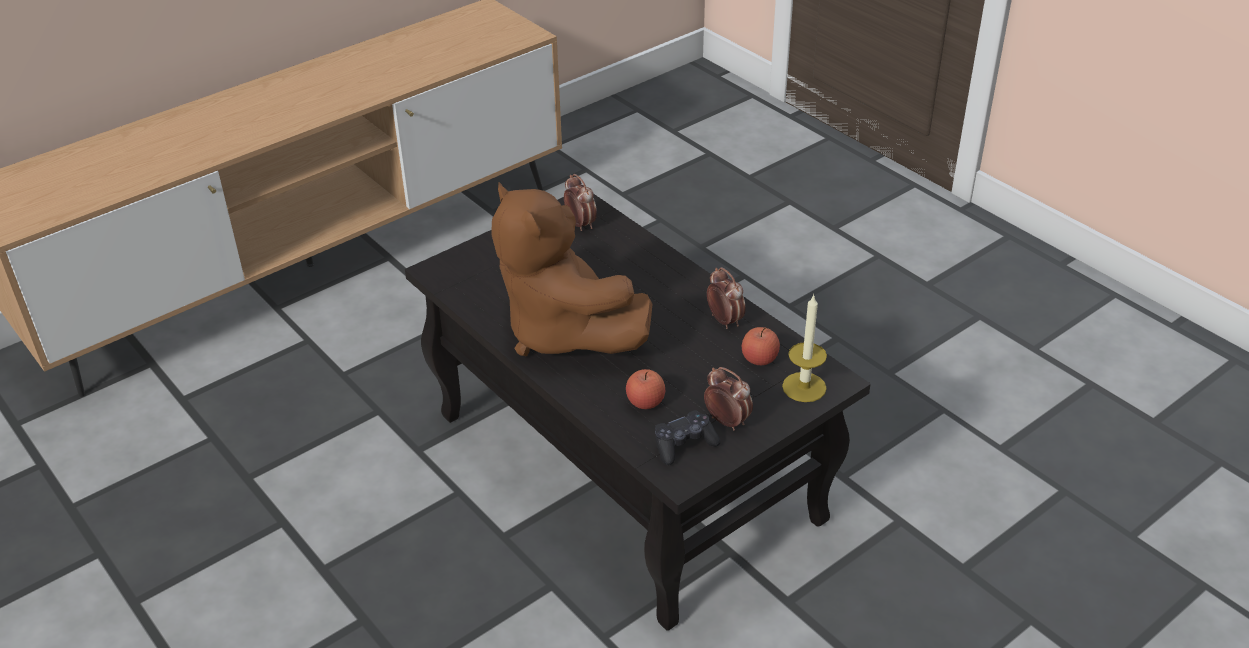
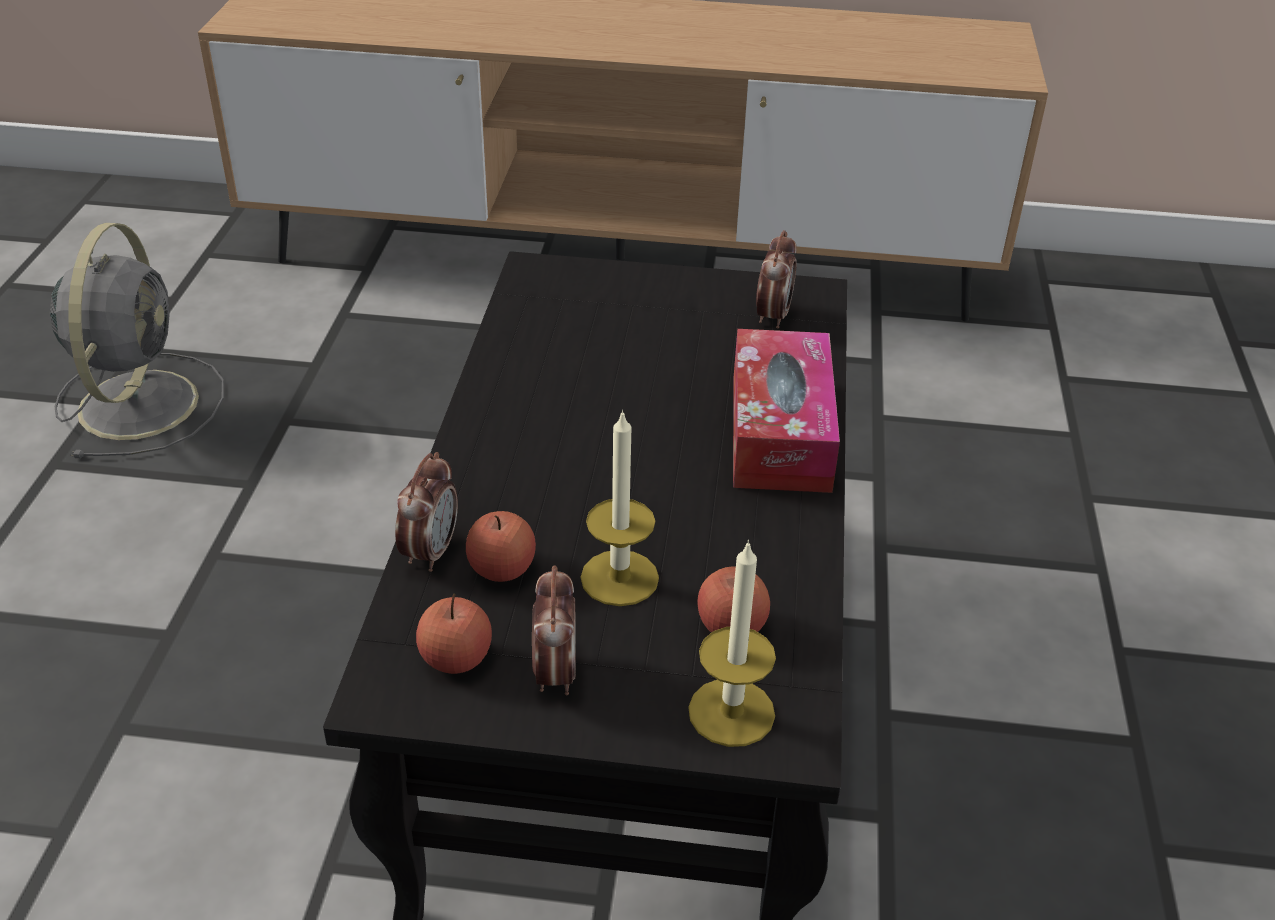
camera: 45 degrees right, 0 degrees up
brown plush toy [491,182,652,356] -> none
black game controller [655,410,720,465] -> apple [416,593,492,674]
alarm clock [707,267,746,329] -> alarm clock moved to [395,452,458,572]
none -> grey fan [50,223,224,458]
none -> candle [581,409,659,606]
none -> tissue box [733,329,840,493]

